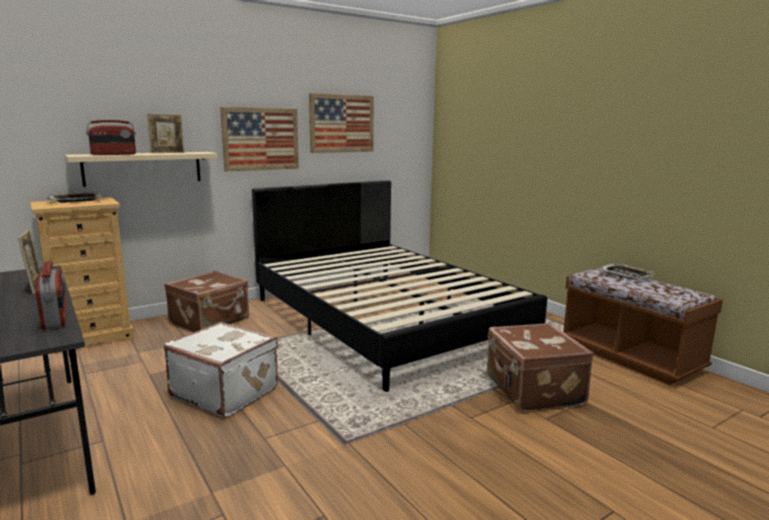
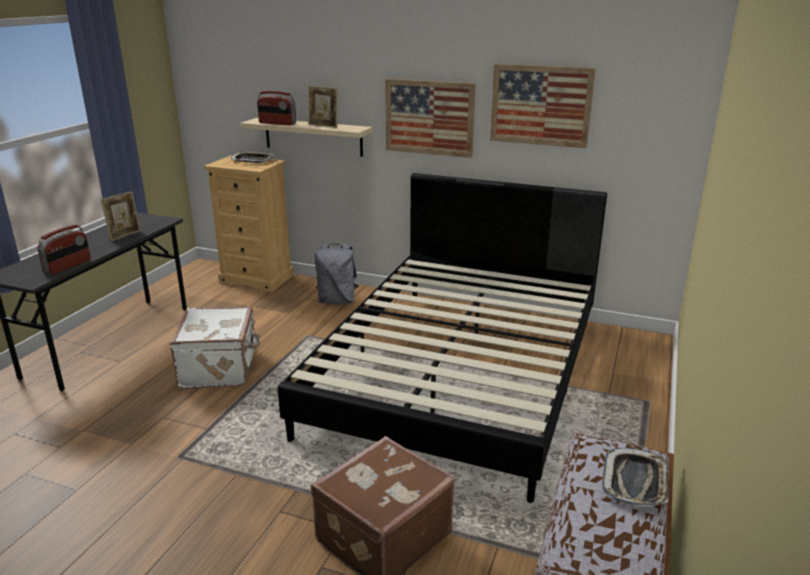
camera: 55 degrees right, 10 degrees up
brown suitcase [164,271,249,333] -> grey backpack [315,244,359,304]

